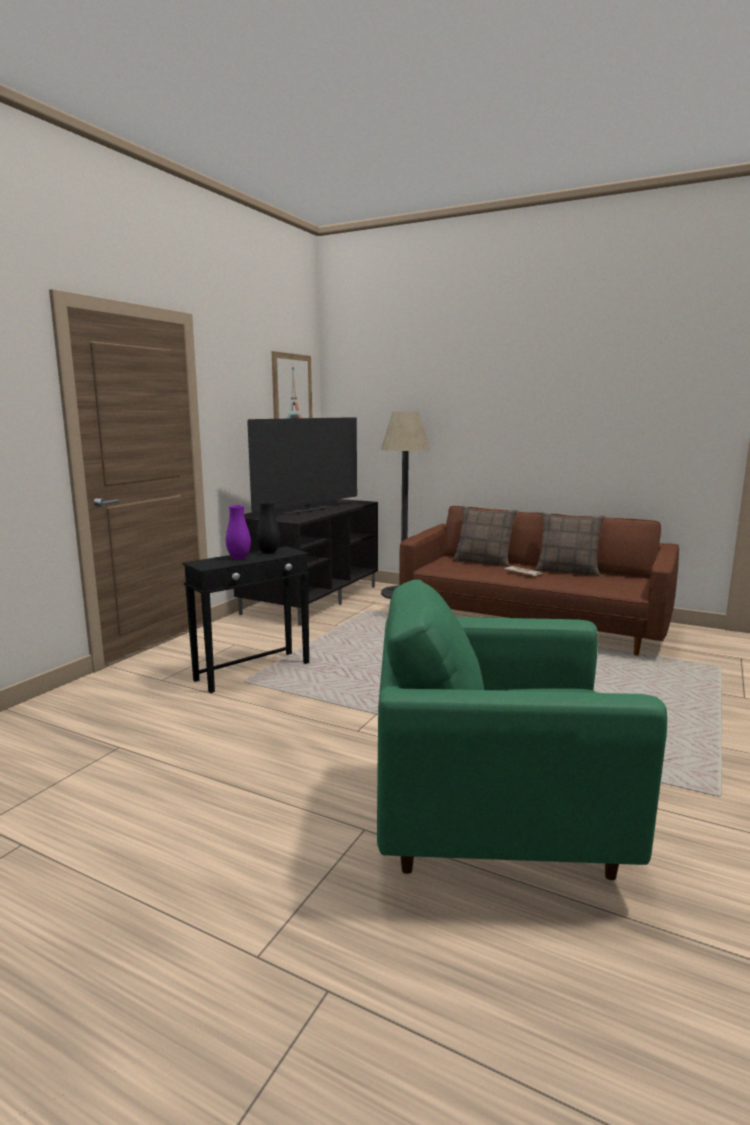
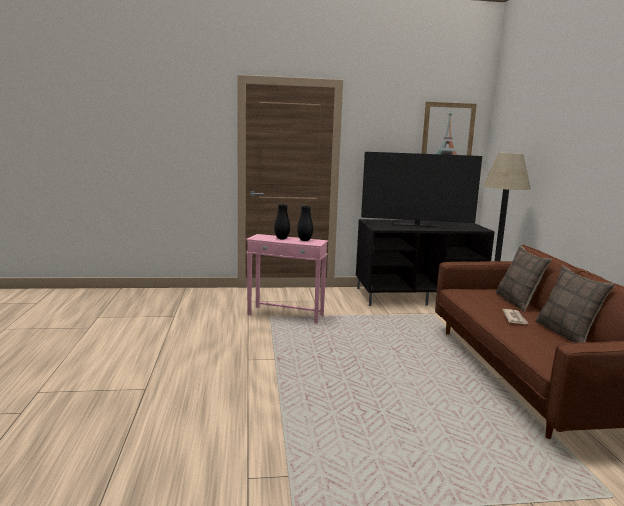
camera: 55 degrees right, 0 degrees up
black side table [182,546,310,693] -> pink side table [246,234,328,323]
purple vase [226,505,251,560] -> black vase [274,204,290,239]
green armchair [377,579,667,880] -> none

